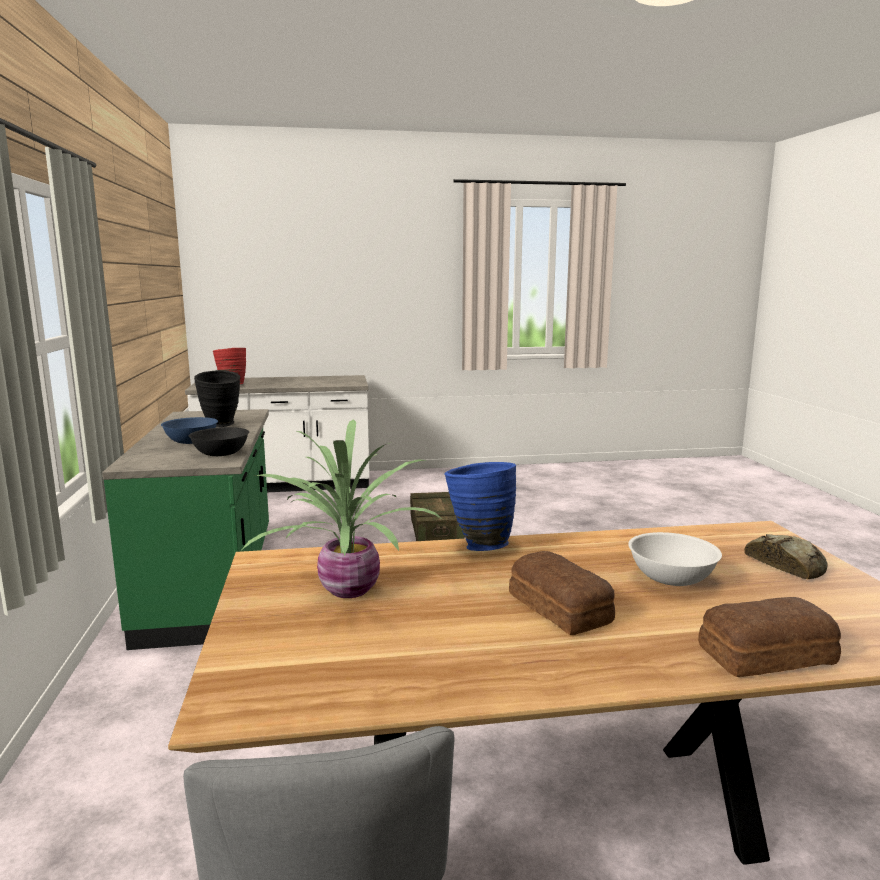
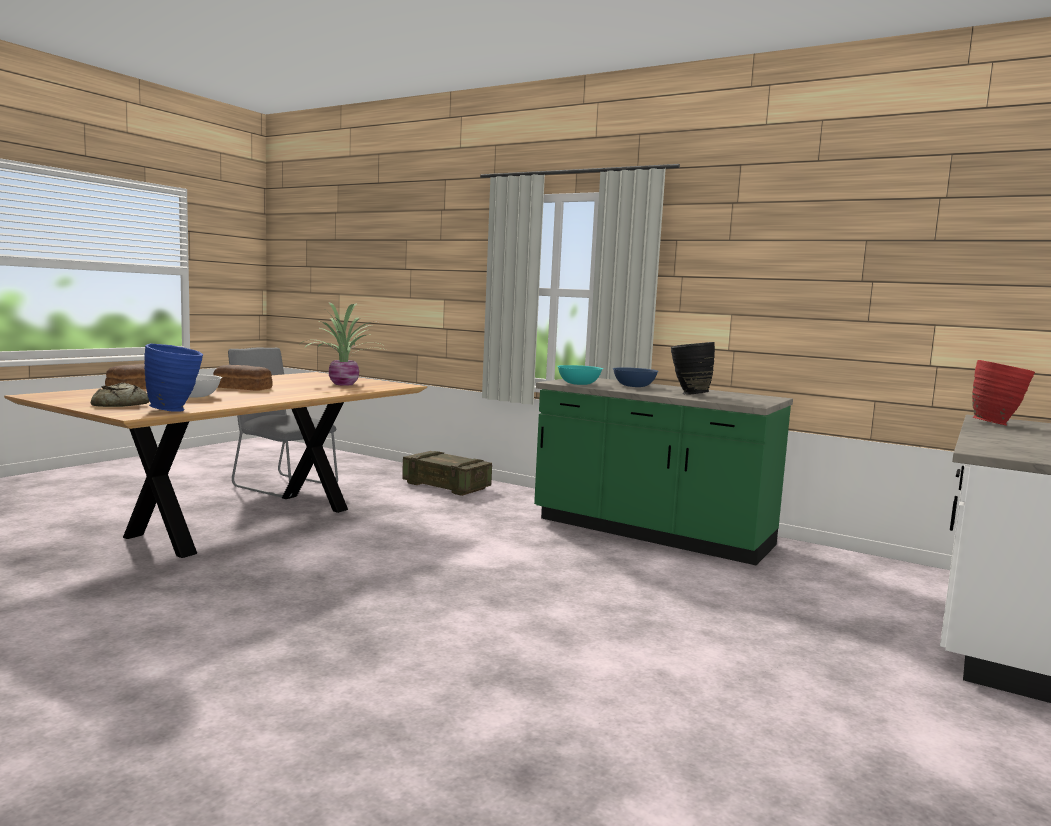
camera: 130 degrees right, 5 degrees down
black bowl [189,427,249,456] -> turquoise bowl [557,365,603,385]
crate [410,492,465,541] -> crate moved to [402,451,492,496]
blue vase [444,462,516,551] -> blue vase moved to [144,344,203,412]

